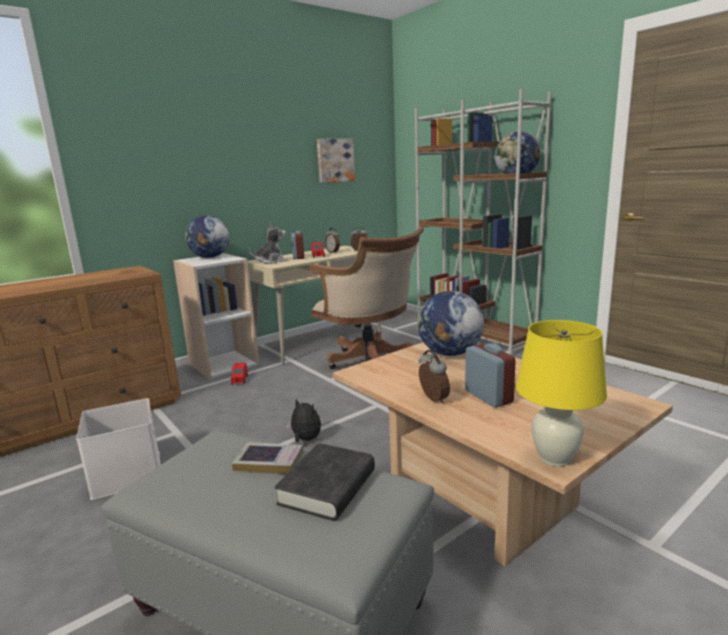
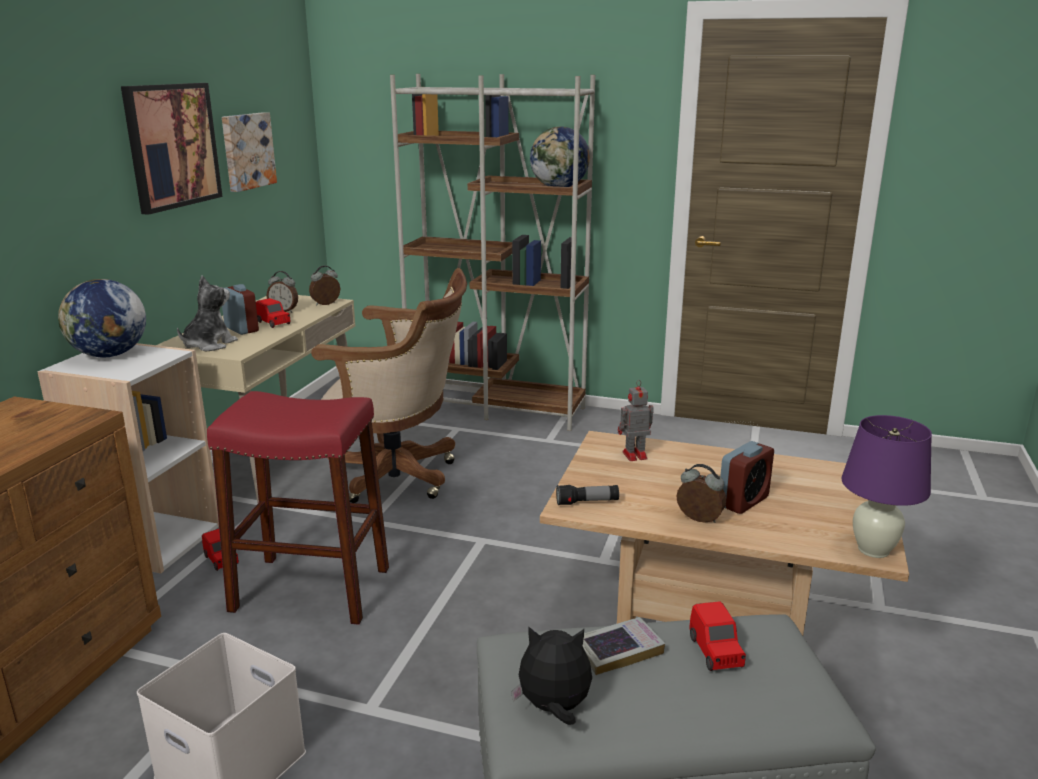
camera: 35 degrees left, 5 degrees up
black book [274,443,375,521] -> red toy car [689,601,746,671]
plush toy [286,399,321,442] -> plush toy moved to [511,626,592,725]
globe [417,291,484,356] -> toy robot [618,380,654,461]
alarm clock [465,343,516,407] -> alarm clock turned 105 degrees clockwise [720,441,774,514]
yellow table lamp [516,320,607,466] -> purple table lamp [841,415,932,558]
none -> picture [121,83,223,215]
none -> red stool [207,391,389,625]
none -> flashlight [556,485,619,506]

